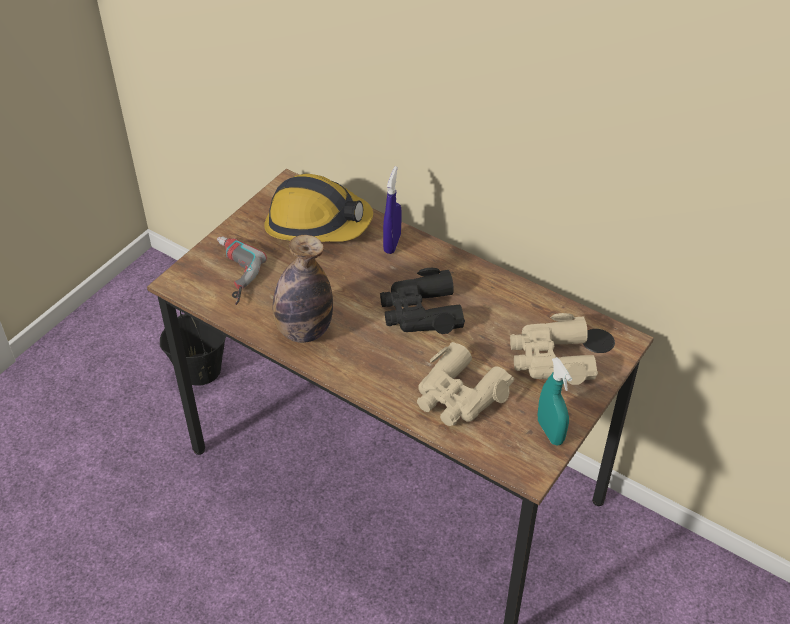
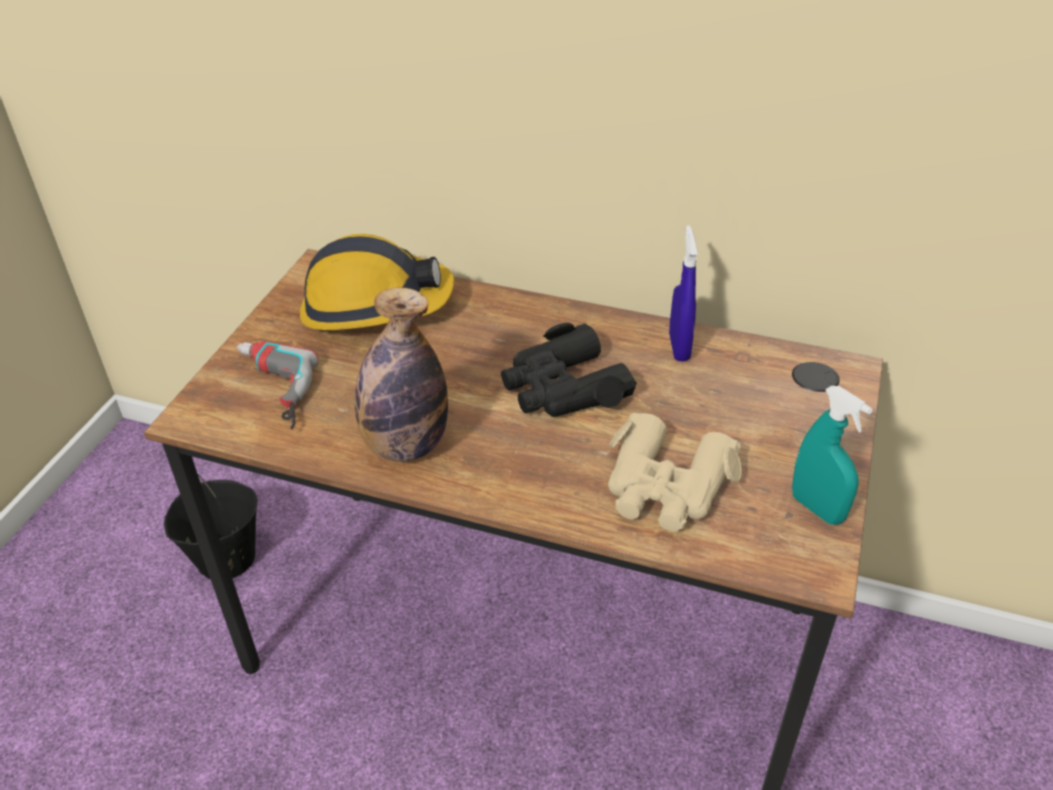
camera: 15 degrees left, 5 degrees down
blue spray bottle [383,166,402,254] -> blue spray bottle moved to [669,225,698,361]
beige binoculars [510,313,598,385] -> none

